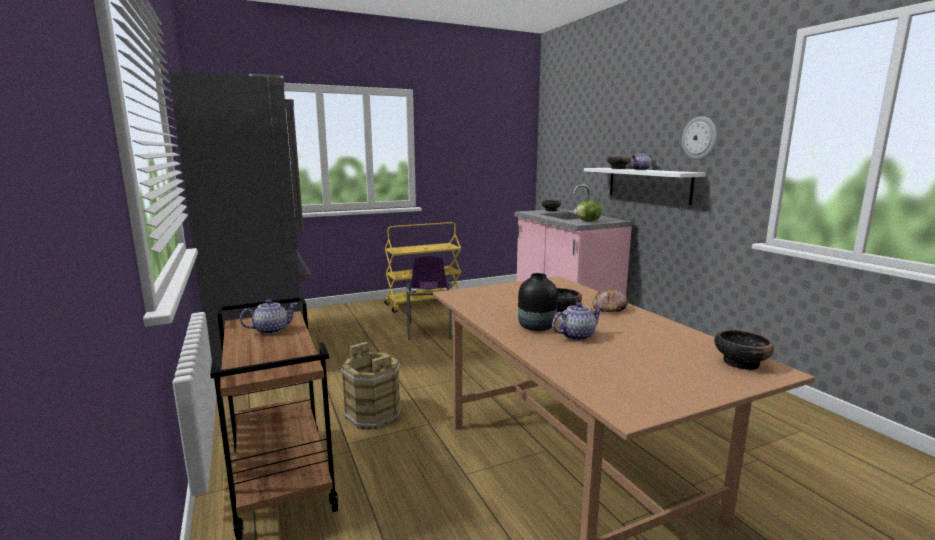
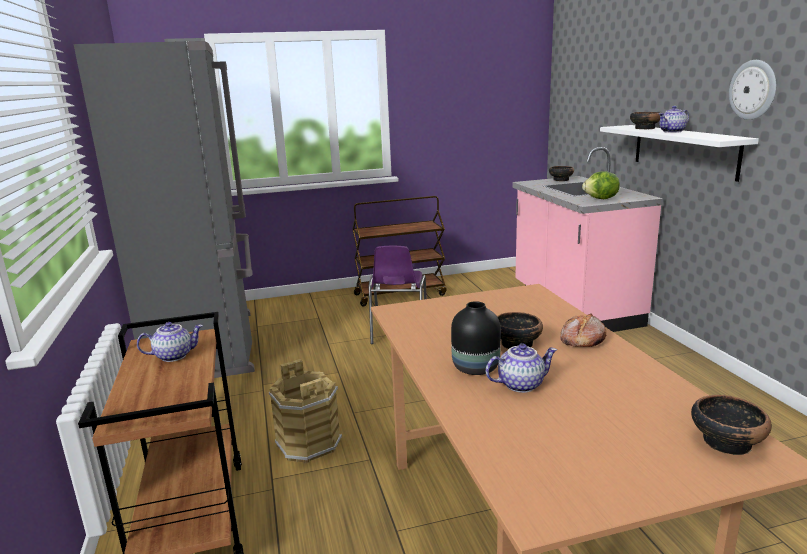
camera: 10 degrees right, 5 degrees up
yellow cart [384,222,461,313] -> brown cart [352,196,447,306]

